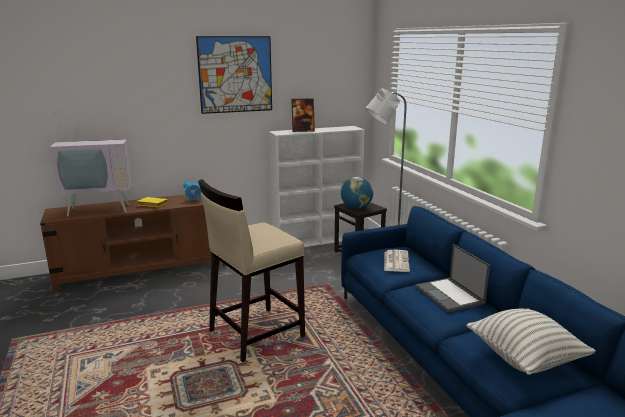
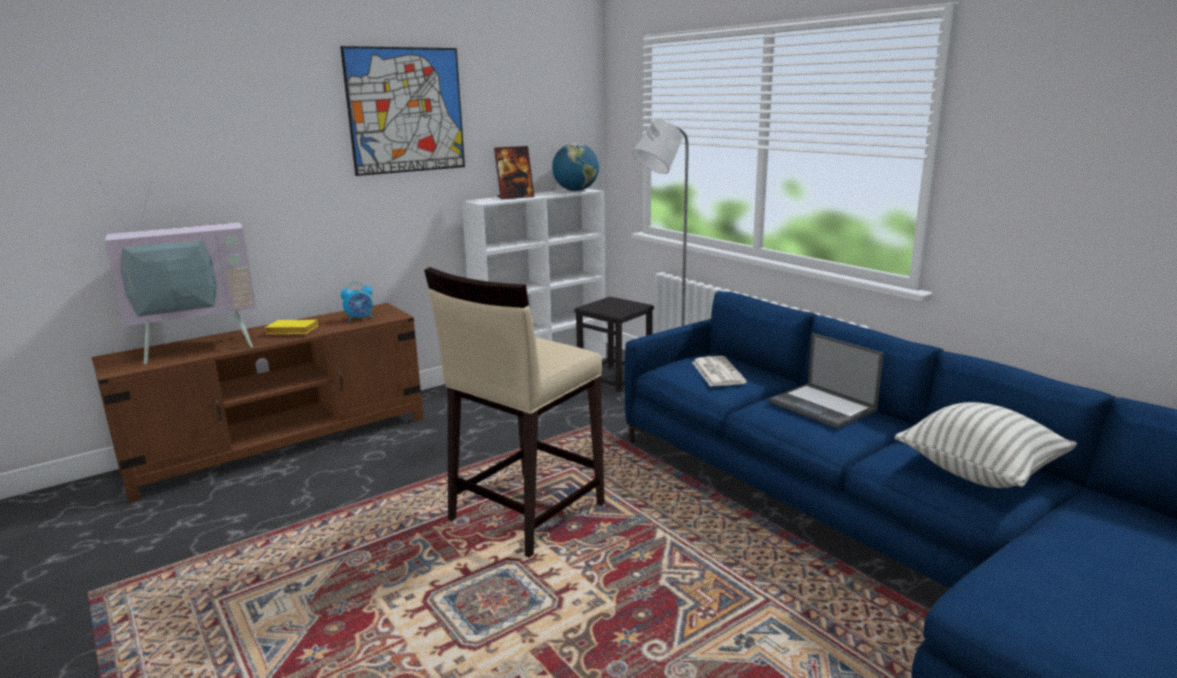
camera: 15 degrees left, 0 degrees up
globe [341,177,373,209] -> globe moved to [552,143,599,191]

